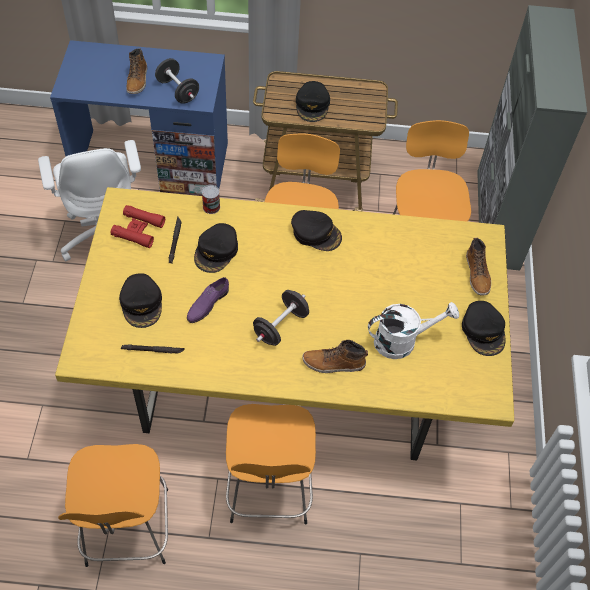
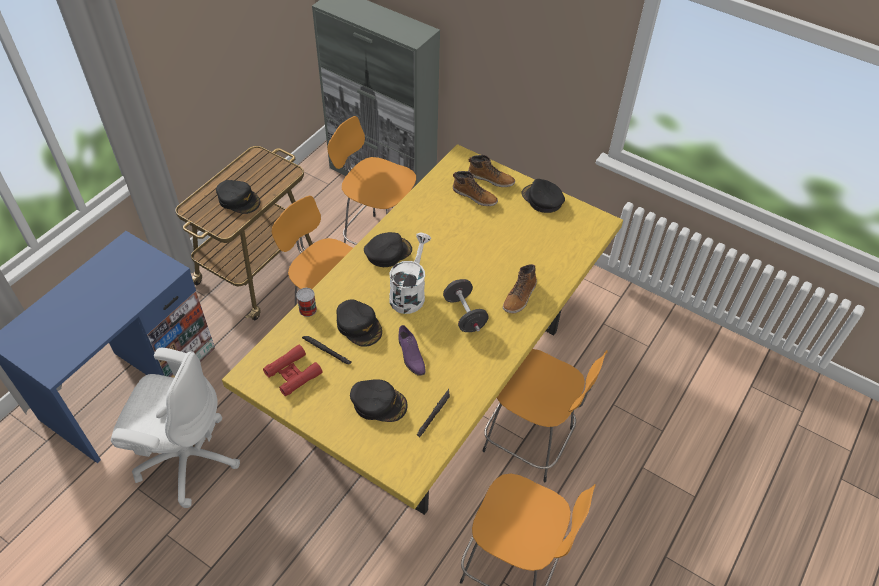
camera: 60 degrees left, 5 degrees down
boot [126,48,147,94] -> boot moved to [453,171,498,206]
black dumbbell [155,58,199,104] -> none
white watering can [368,302,459,359] -> white watering can moved to [390,233,431,314]
black cap [462,301,506,356] -> black cap turned 150 degrees counterclockwise [521,179,565,213]

